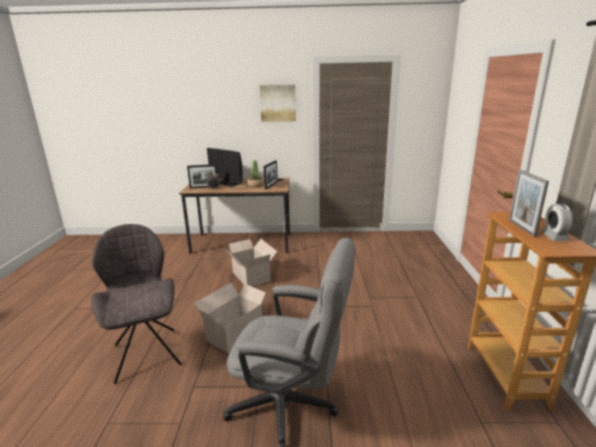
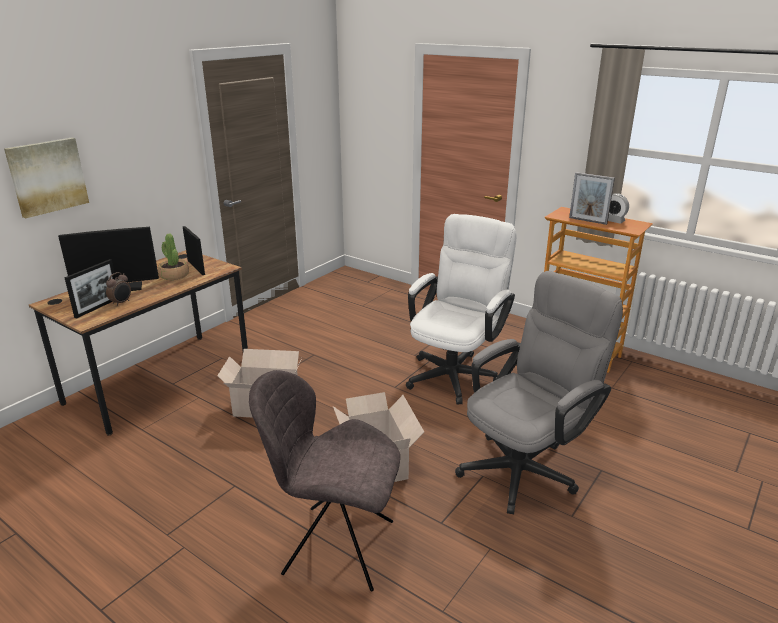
camera: 55 degrees left, 5 degrees up
picture [259,84,296,122] -> picture moved to [4,138,89,218]
none -> white office chair [406,214,516,405]

